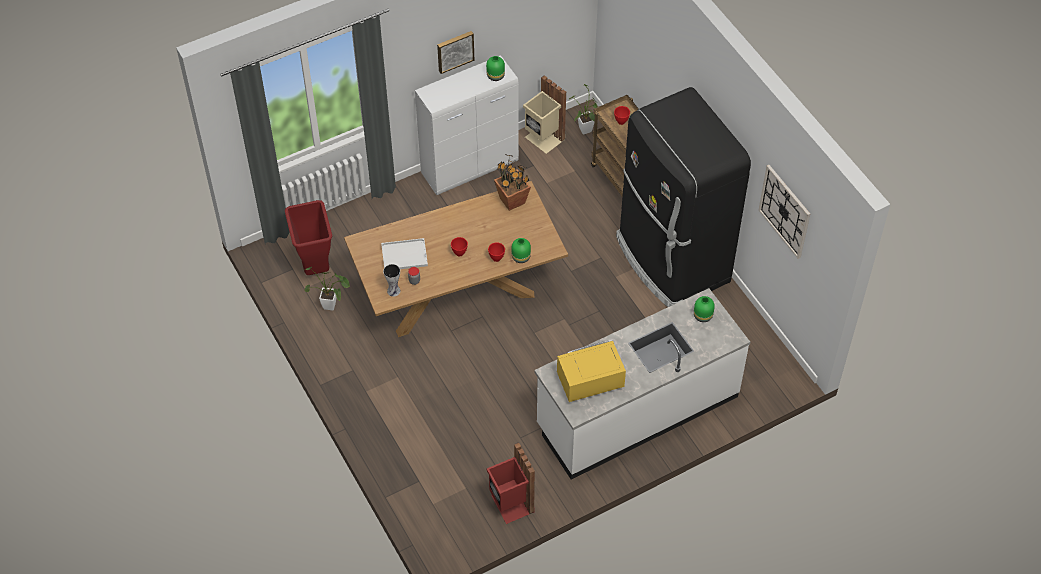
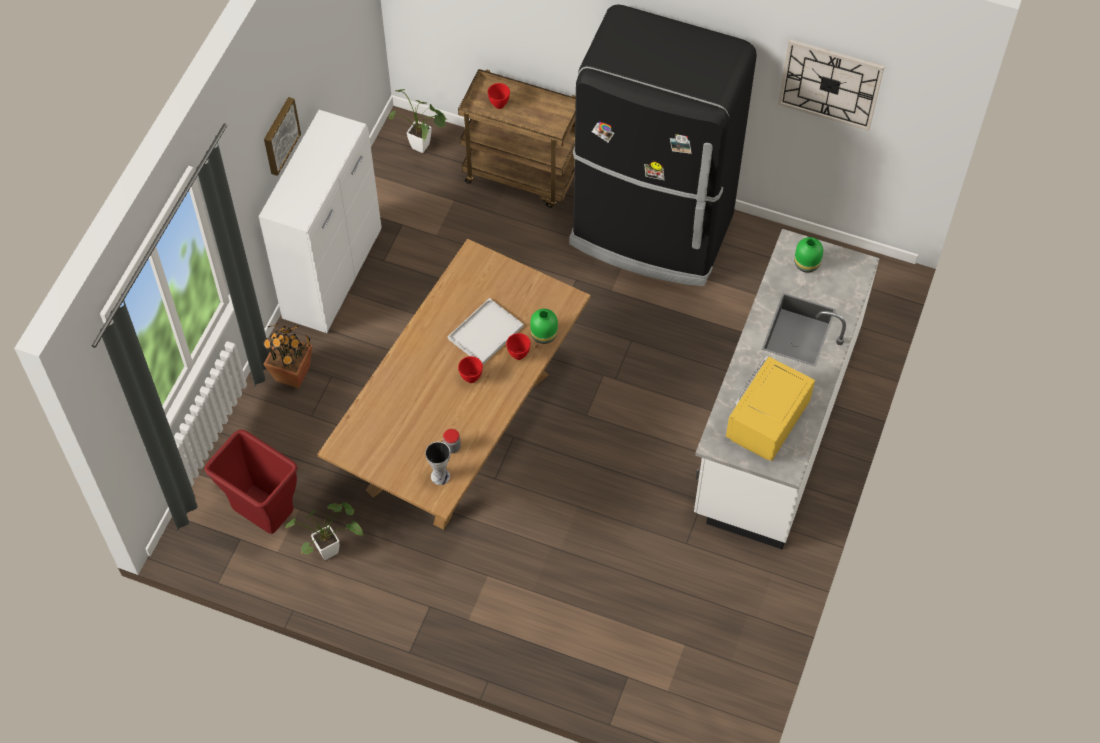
camera: 40 degrees left, 5 degrees up
white tray [381,238,428,269] -> white tray moved to [448,298,524,364]
green vase [486,56,505,81] -> none
red trash can [487,442,535,524] -> none
potted plant [494,154,531,211] -> potted plant moved to [262,323,313,388]
beige trash can [523,75,566,154] -> none

